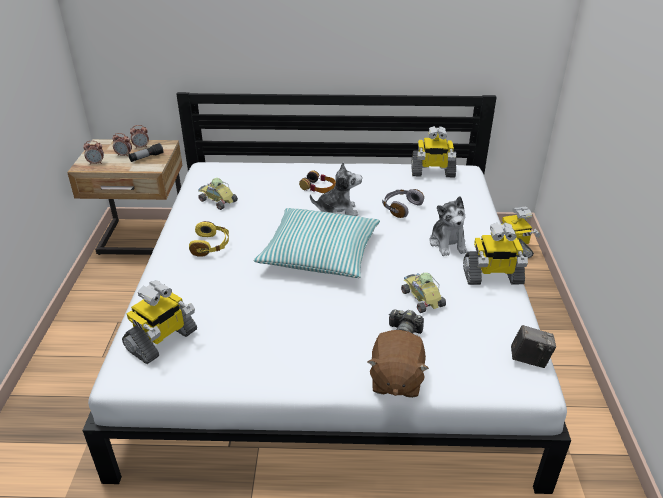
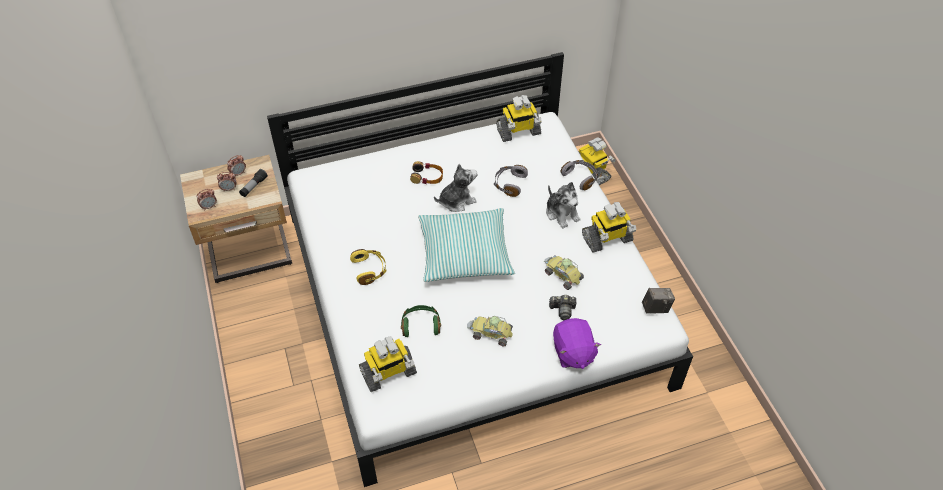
camera: 20 degrees left, 15 degrees up
toy robot [122,280,197,364] -> toy robot turned 45 degrees clockwise [359,336,417,392]
toy car [198,178,238,210] -> toy car moved to [467,316,513,347]
brown plush toy [368,330,429,398] -> purple plush toy [553,318,601,369]
none -> green headphones [401,305,441,337]
none -> grey headphones [561,160,598,191]

